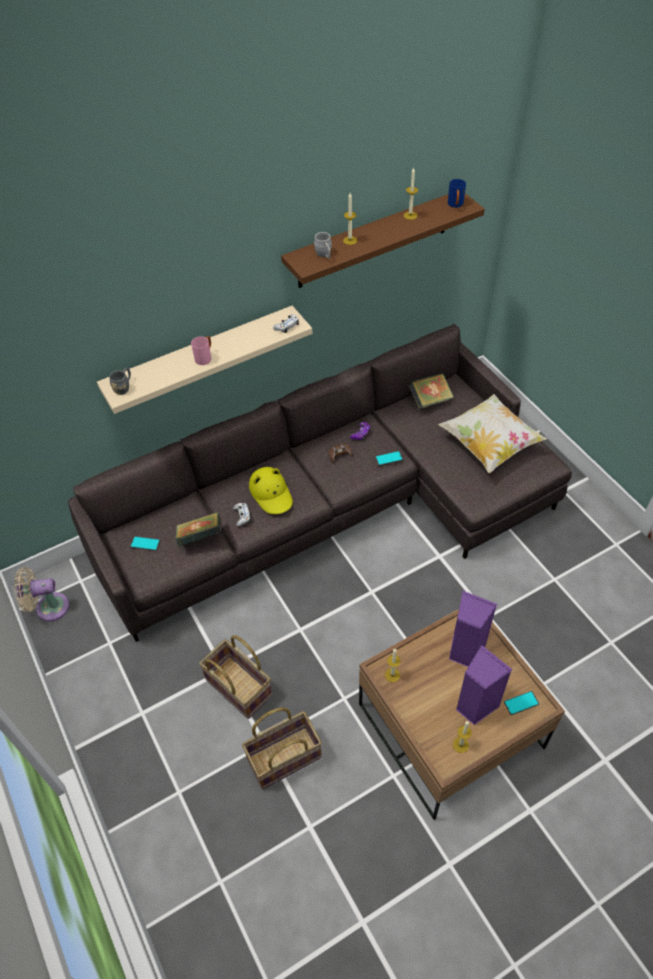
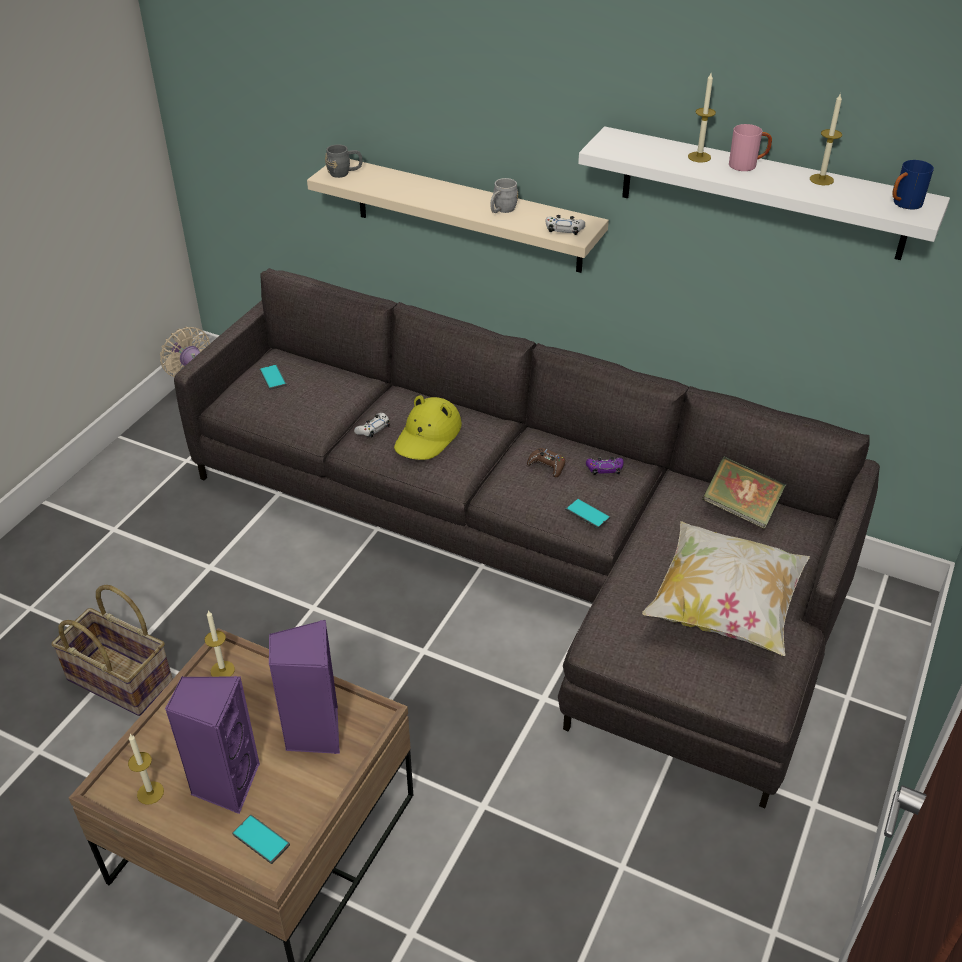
camera: 55 degrees right, 10 degrees down
book [176,512,221,546] -> none
pink mug [191,336,211,365] -> pink mug moved to [729,124,772,171]
basket [199,635,272,719] -> none
brown shelf [281,193,485,288] -> white shelf [578,126,950,260]
grey mug [314,232,332,259] -> grey mug moved to [491,178,518,213]

